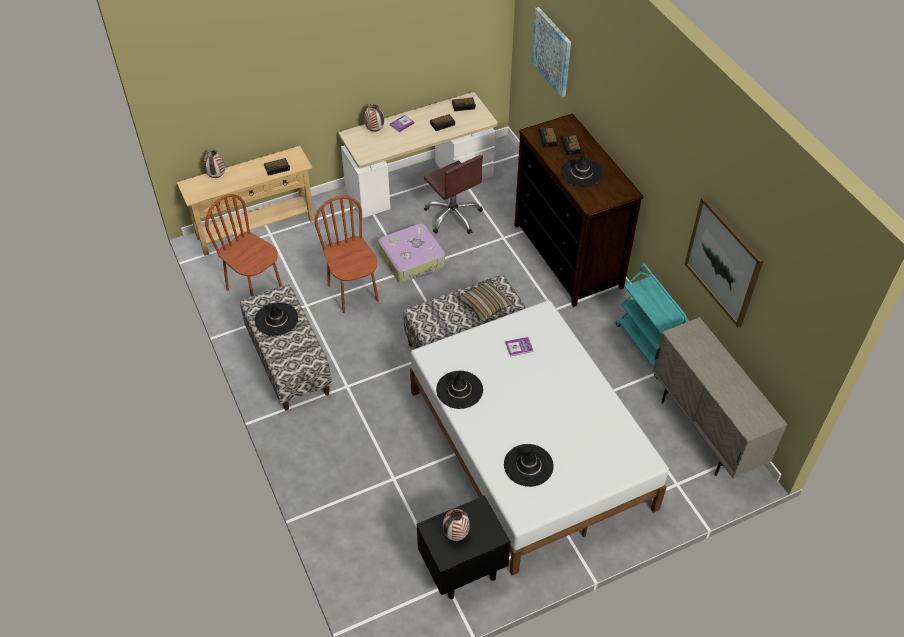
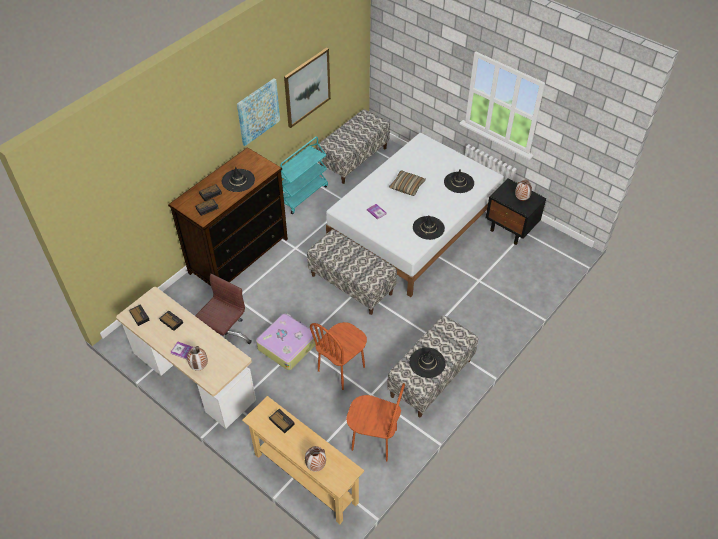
camera: 115 degrees left, 0 degrees up
brown chair [205,194,282,296] -> brown chair turned 90 degrees counterclockwise [346,383,405,461]
pillow [459,280,514,322] -> pillow moved to [389,170,426,196]
picture [531,7,571,98] -> picture moved to [237,78,280,146]
beige cabinet [653,317,788,479] -> bench [317,109,390,184]

